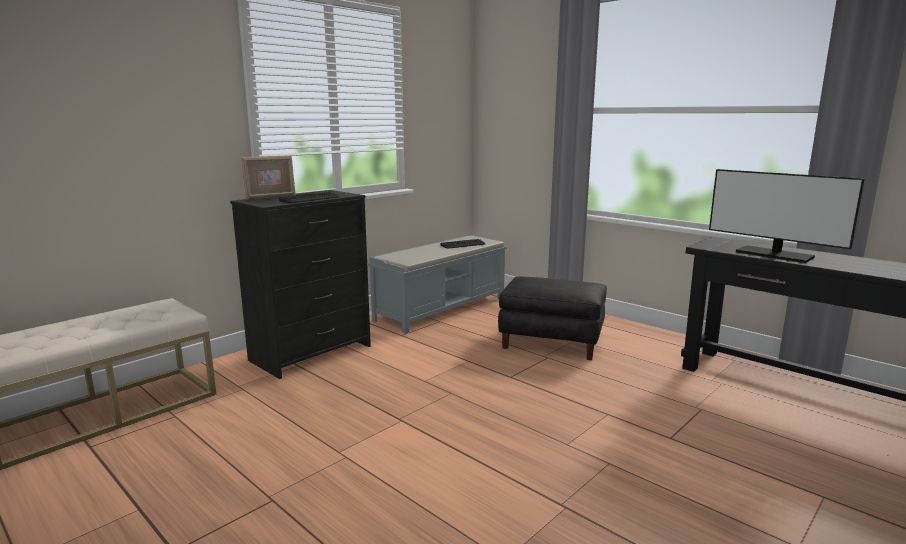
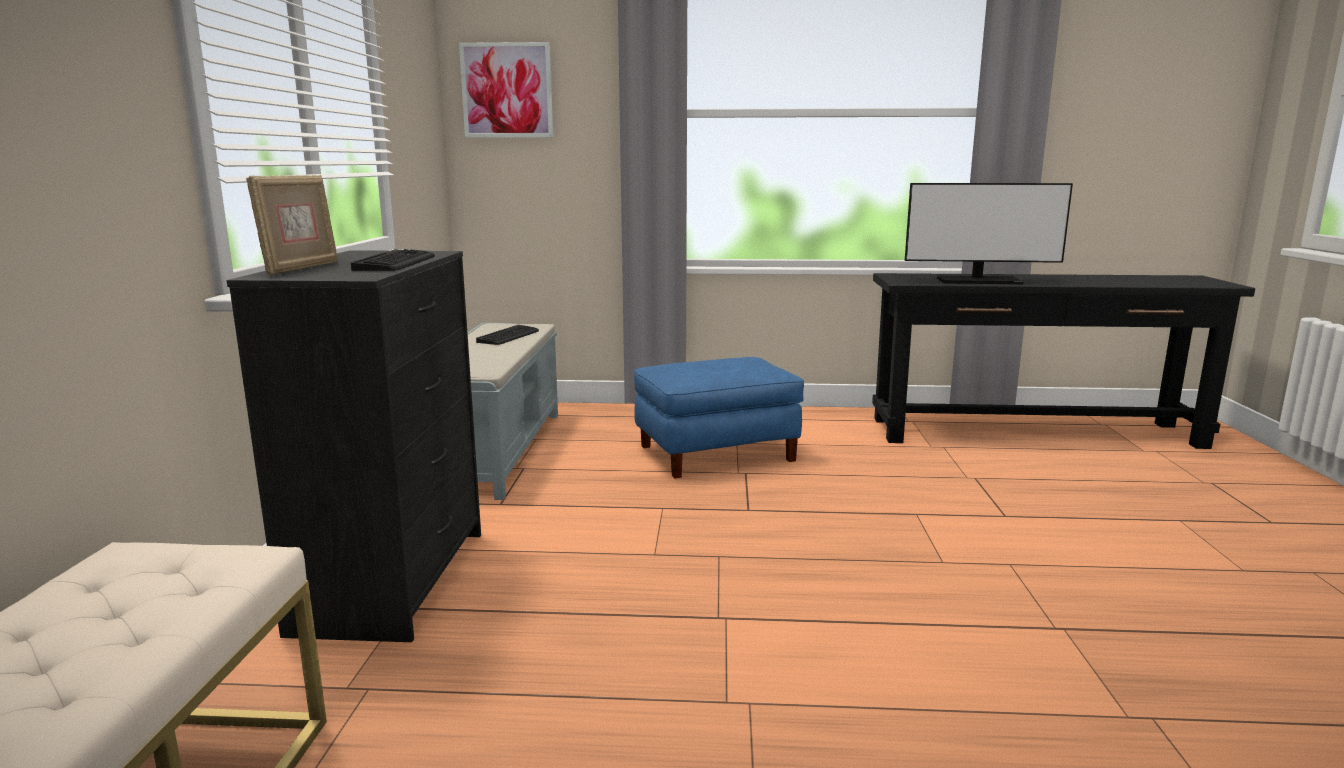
camera: 40 degrees left, 0 degrees up
black ottoman [498,276,607,360] -> blue ottoman [634,357,804,479]
none -> picture [459,42,553,138]

